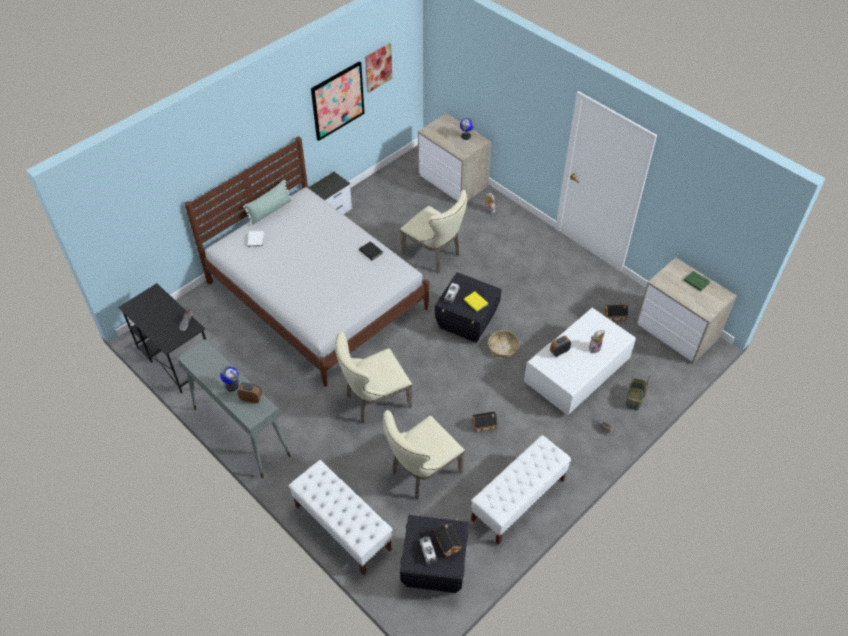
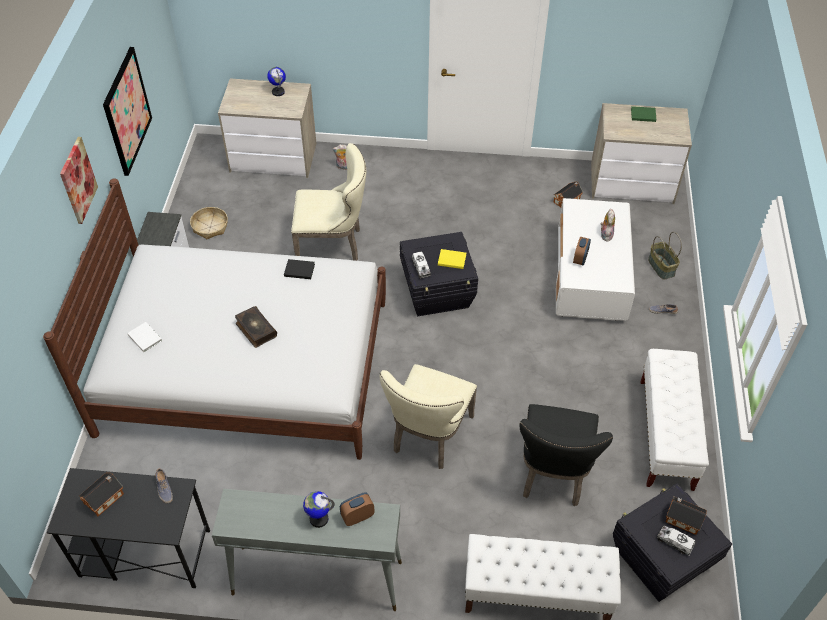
camera: 40 degrees left, 0 degrees up
green pillow [243,180,292,225] -> none
picture [365,43,392,93] -> picture moved to [60,137,98,224]
beige chair [383,410,465,500] -> black chair [520,404,613,506]
toy house [472,411,498,433] -> toy house moved to [78,472,124,516]
basket [488,331,519,359] -> basket moved to [190,207,228,239]
none -> book [235,306,277,348]

